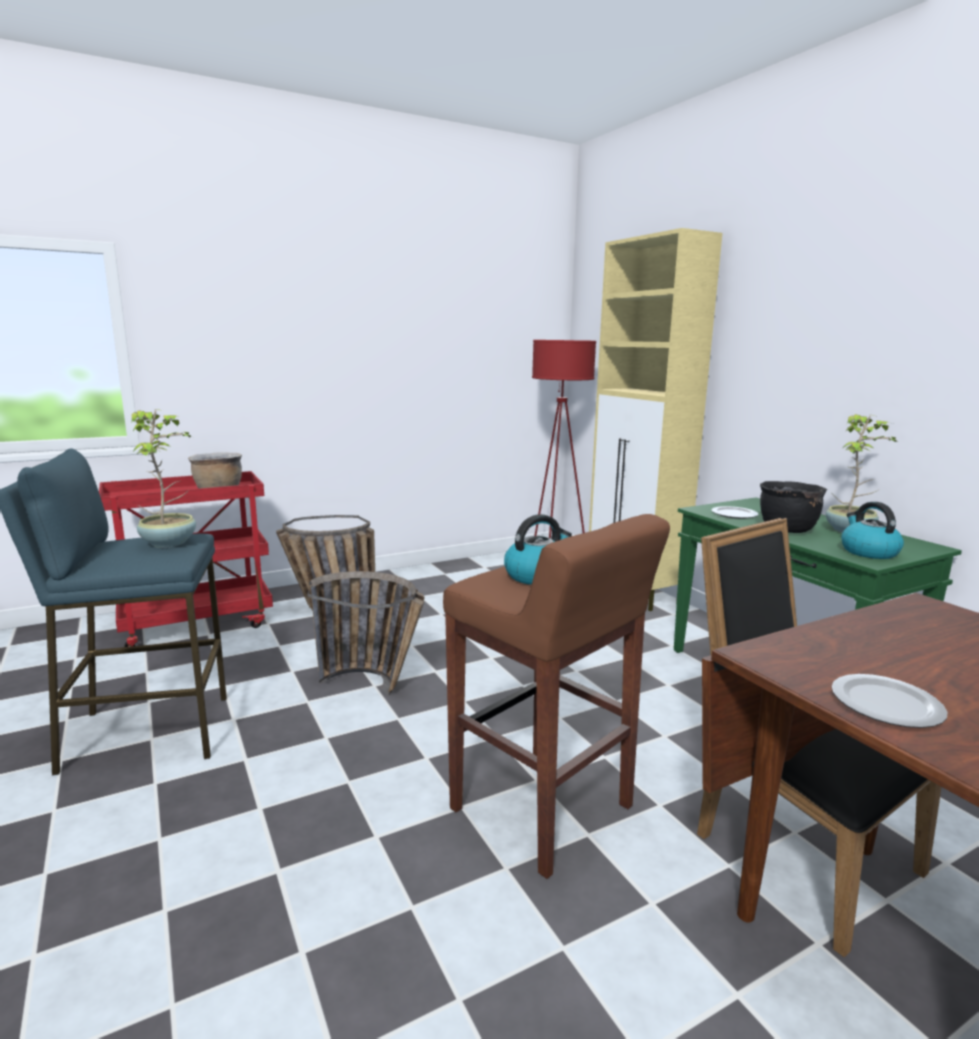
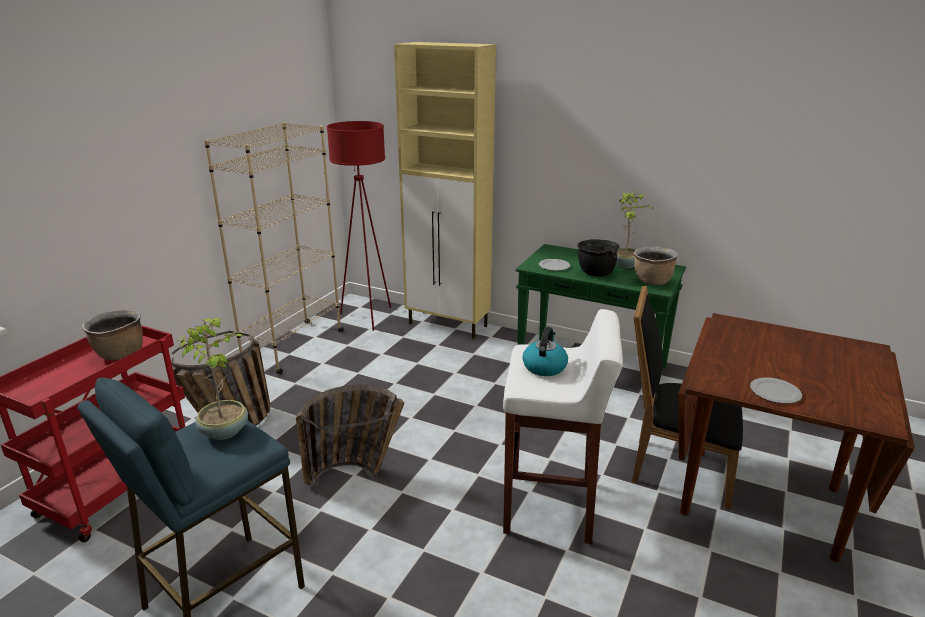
camera: 35 degrees left, 10 degrees up
brown stool [443,514,670,879] -> white stool [503,309,623,544]
kettle [841,502,904,559] -> brown cooking pot [634,247,678,285]
none -> beige bookcase [204,122,344,374]

